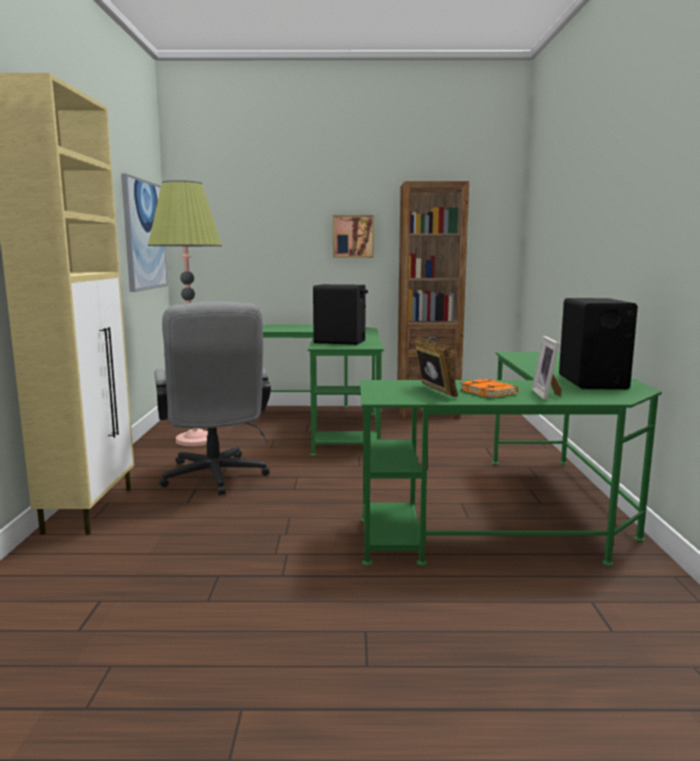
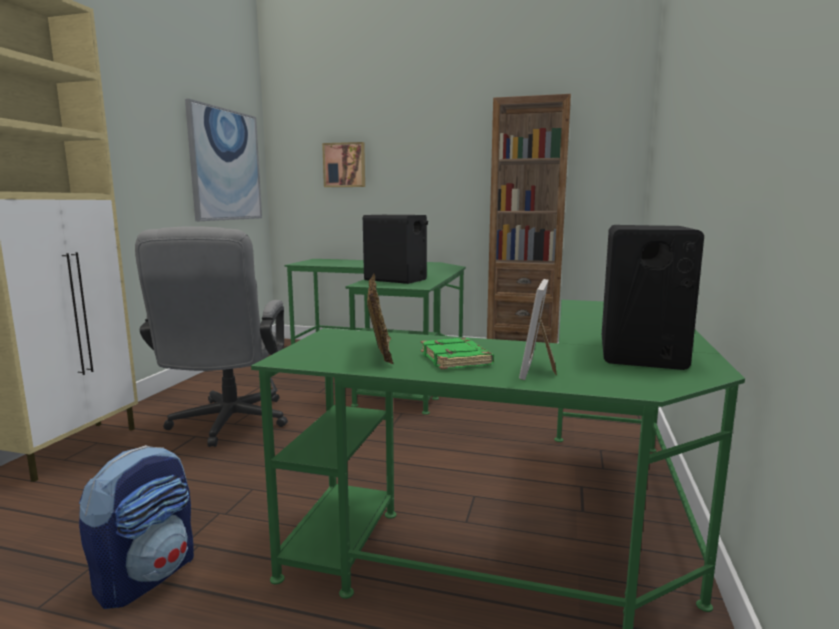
camera: 15 degrees right, 0 degrees up
floor lamp [148,180,222,446] -> none
picture [333,215,374,258] -> picture moved to [322,142,365,187]
orange book [460,379,518,398] -> green book [421,338,494,369]
none -> backpack [79,445,194,609]

